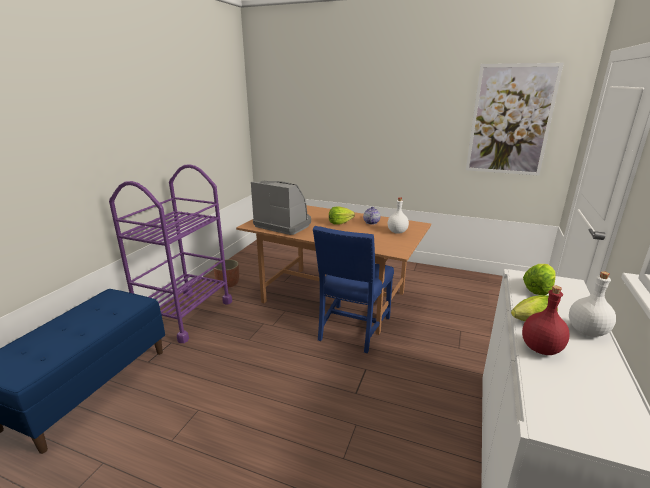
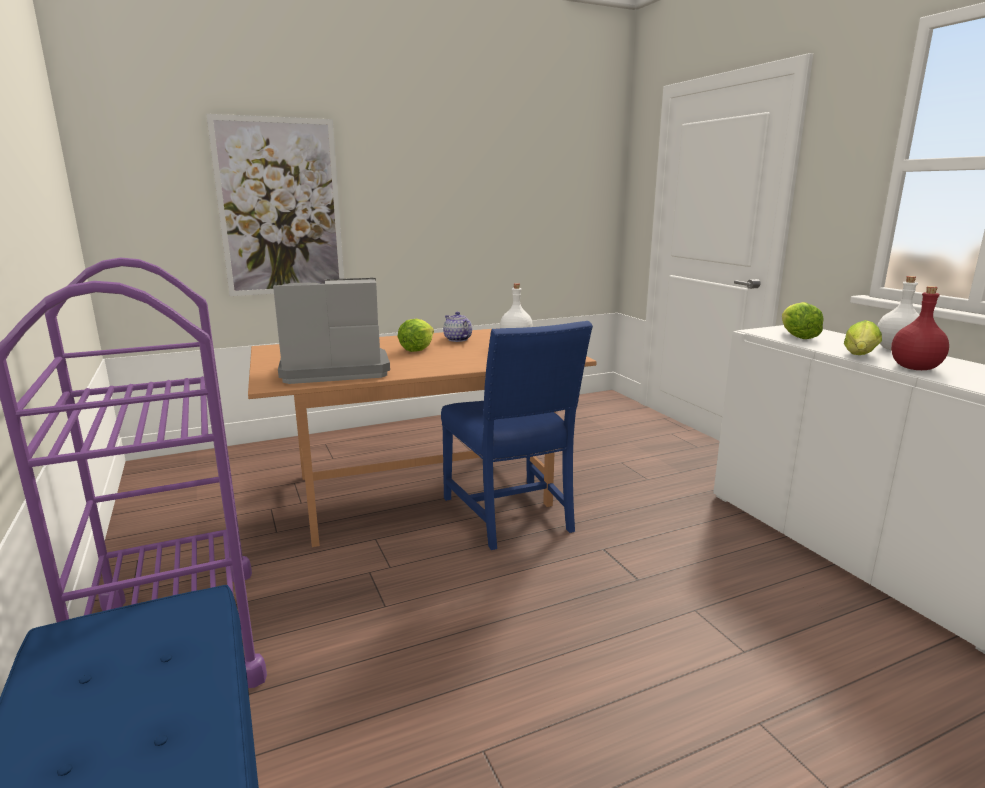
camera: 45 degrees left, 5 degrees down
planter [213,259,239,288] -> none
picture [466,63,564,176] -> picture moved to [206,114,344,296]

